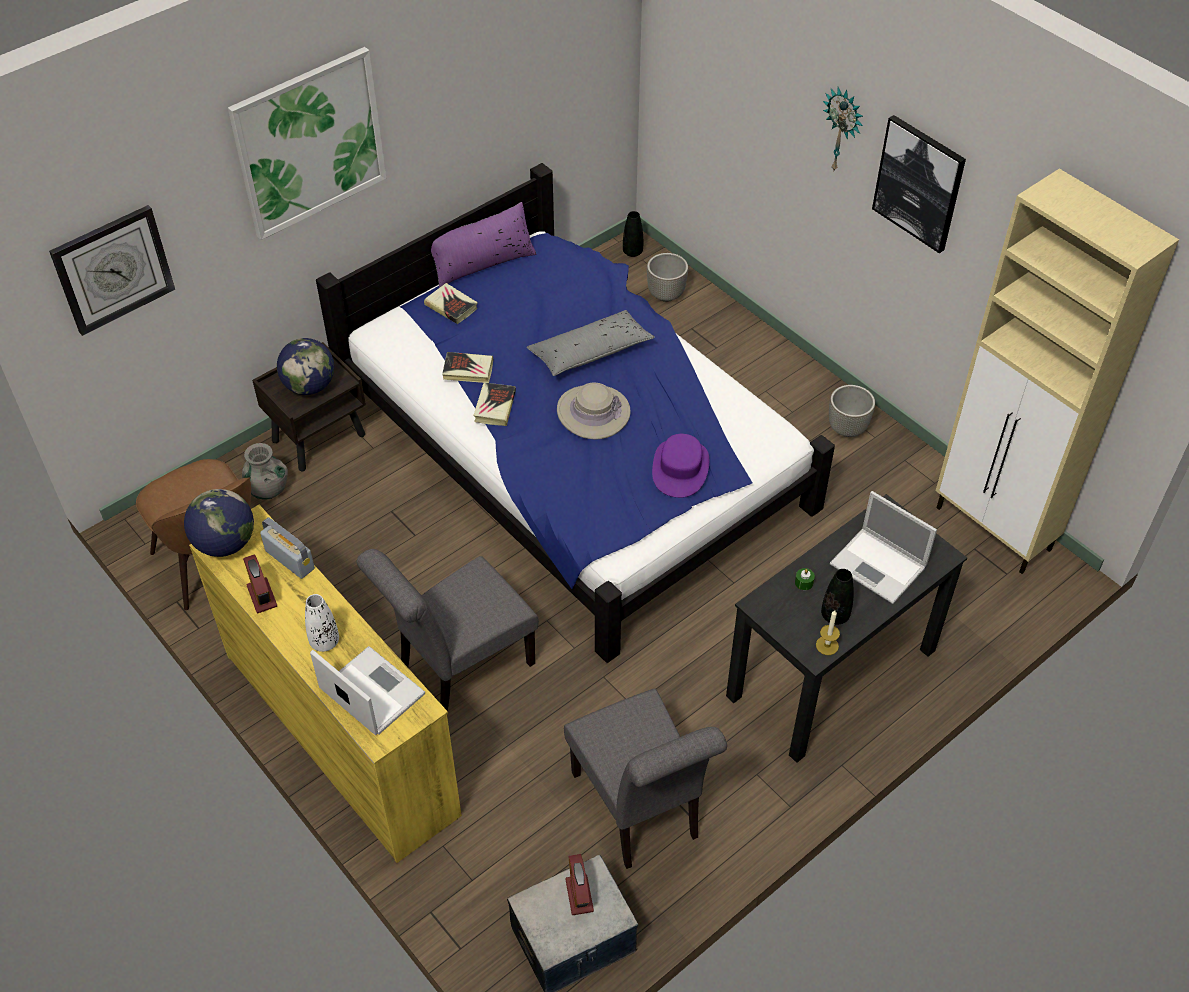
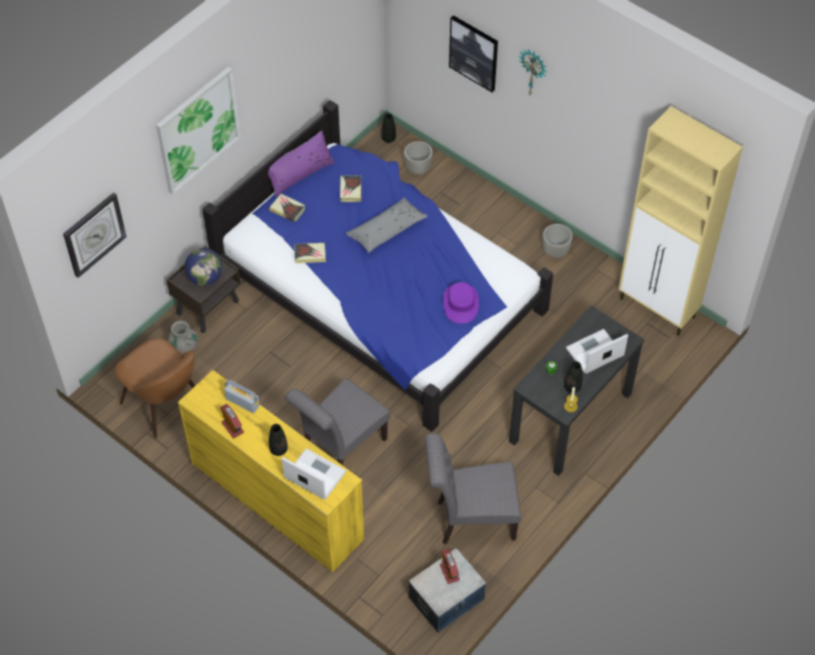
camera: 10 degrees left, 5 degrees up
globe [184,489,254,557] -> none
white vase [305,594,339,652] -> black vase [269,424,288,456]
book [473,383,516,426] -> book moved to [340,175,361,202]
beige hat [557,383,631,440] -> none
grey chair [564,688,727,869] -> grey chair turned 120 degrees clockwise [425,433,521,544]
laptop [830,491,937,604] -> laptop turned 120 degrees clockwise [566,329,628,374]
picture [872,115,966,253] -> picture moved to [449,15,498,92]

